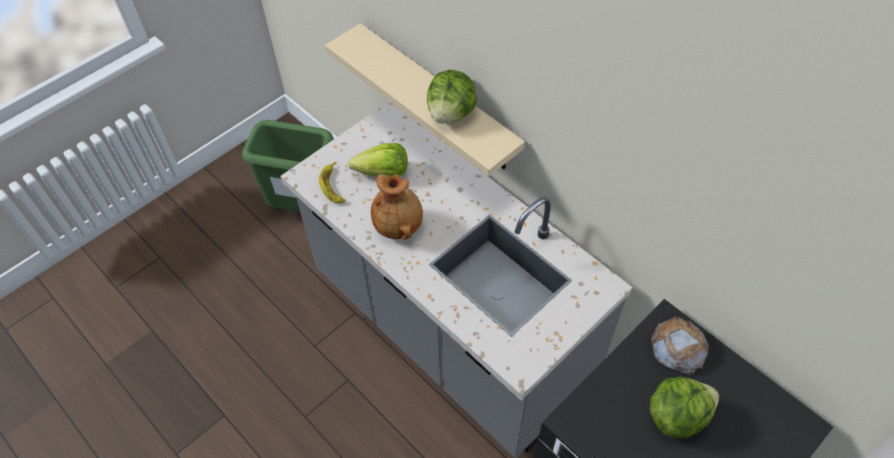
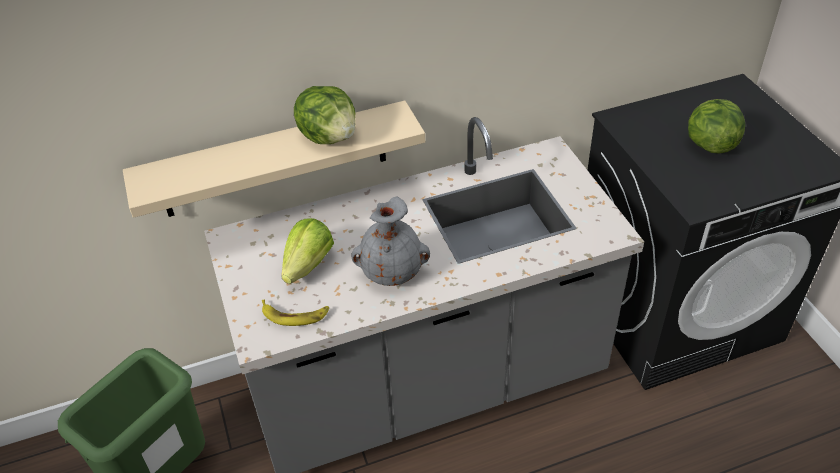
camera: 65 degrees left, 10 degrees down
brown vase [371,174,423,239] -> grey vase [351,196,430,286]
bread [651,316,709,375] -> none

